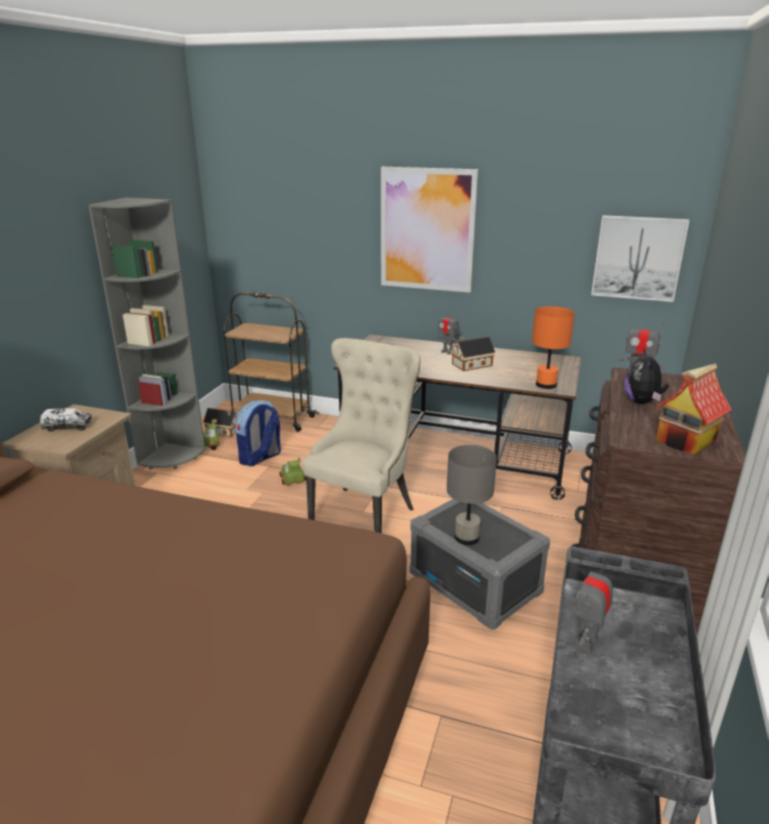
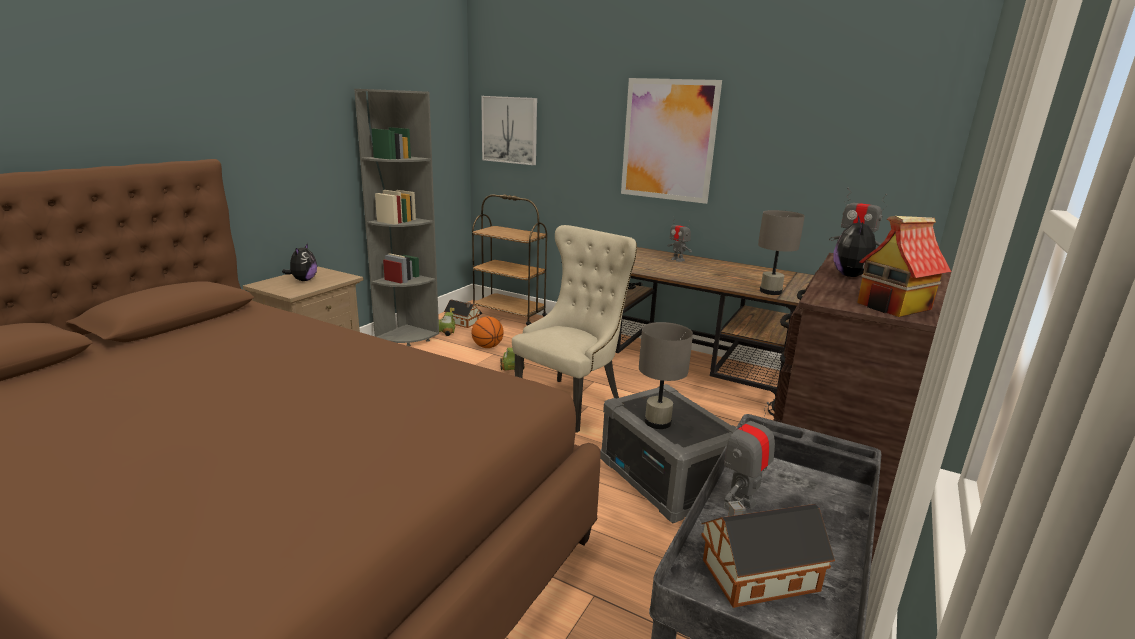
camera: 10 degrees right, 5 degrees down
toy truck [40,408,92,431] -> plush toy [282,243,317,281]
backpack [236,400,281,466] -> basketball [471,316,504,348]
toy house [450,337,495,371] -> toy house moved to [701,501,835,608]
orange table lamp [532,306,574,389] -> grey table lamp [758,210,805,295]
picture [591,215,690,302] -> picture moved to [481,96,537,165]

